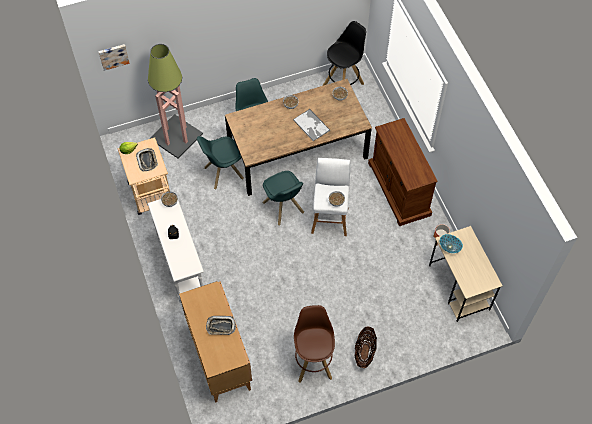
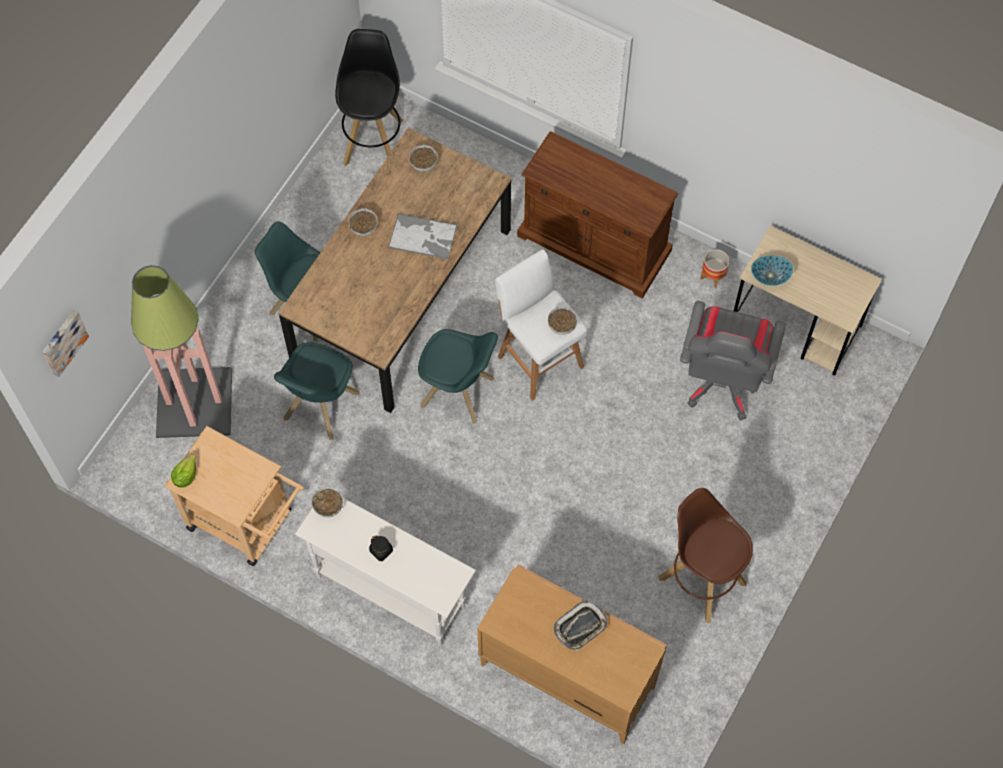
camera: 40 degrees left, 5 degrees up
tray [136,148,158,171] -> none
basket [354,326,377,368] -> none
none -> grey office chair [680,301,786,420]

